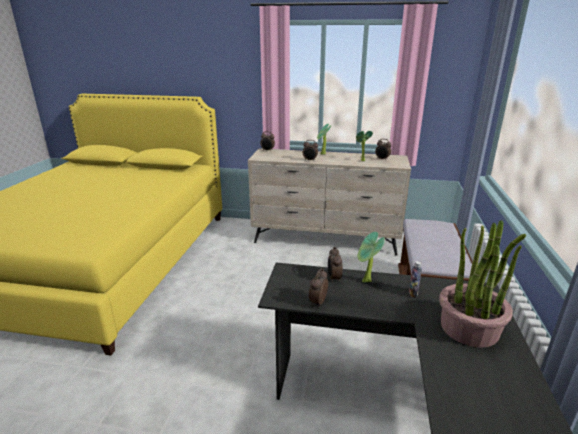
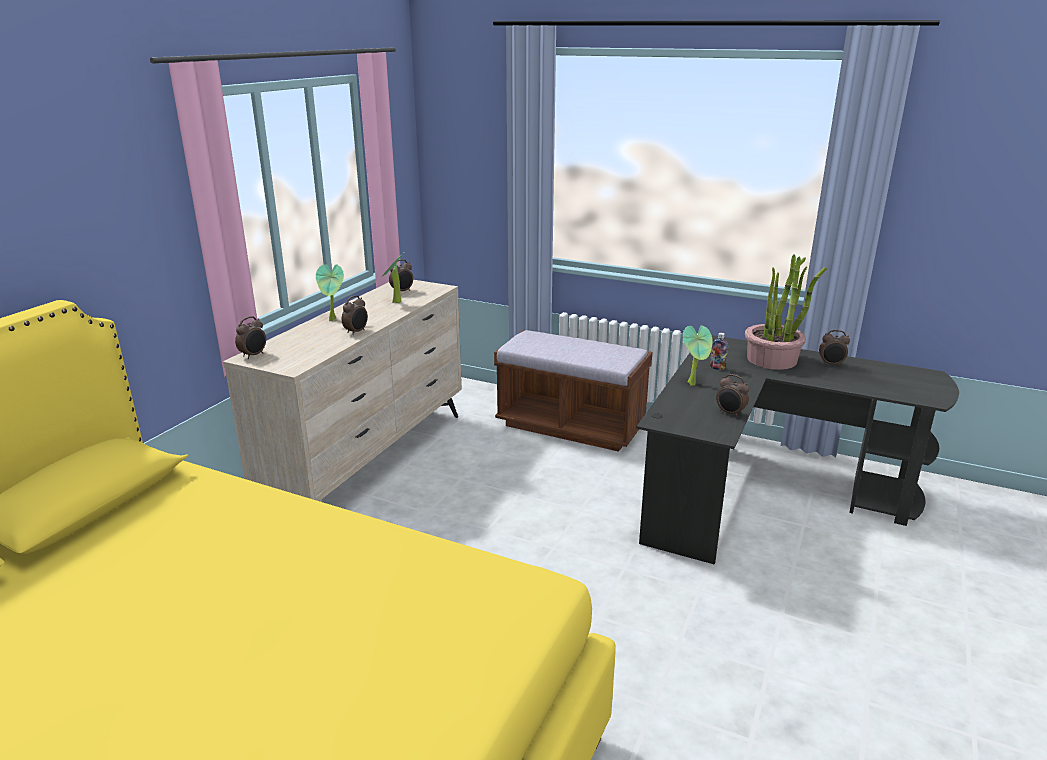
camera: 75 degrees left, 0 degrees up
alarm clock [328,247,343,283] -> alarm clock moved to [819,330,850,366]

